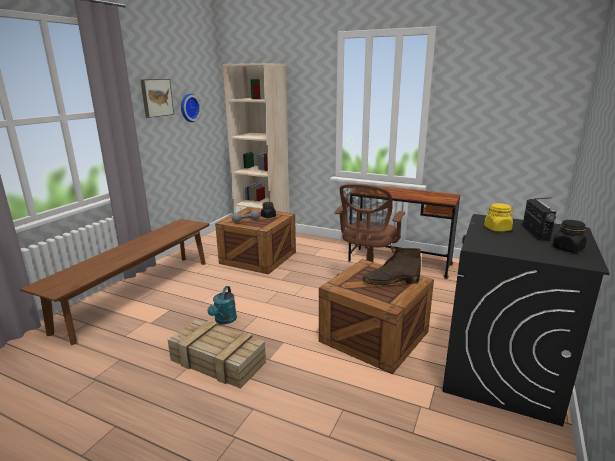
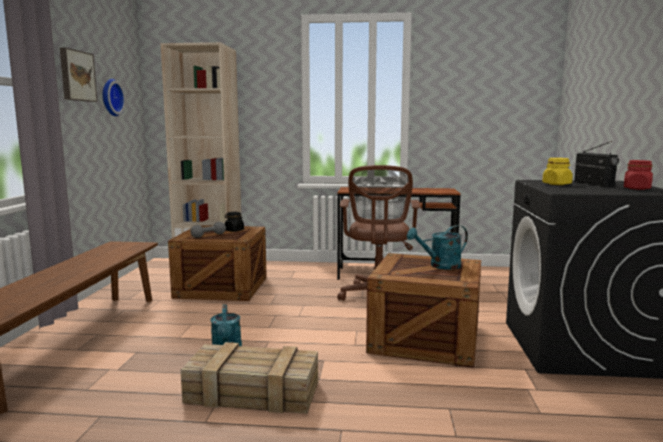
camera: 20 degrees left, 10 degrees down
brown boot [362,248,421,286] -> turquoise watering can [407,225,468,270]
black jar [553,220,587,253] -> red jar [624,160,653,190]

